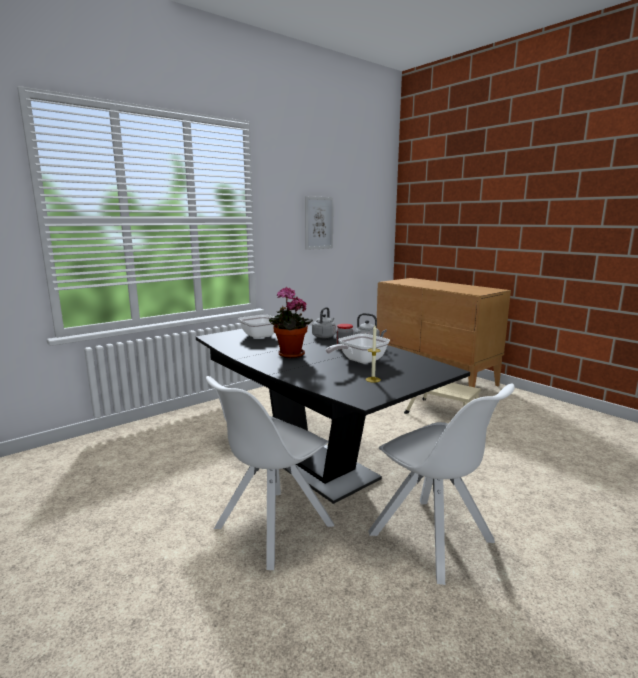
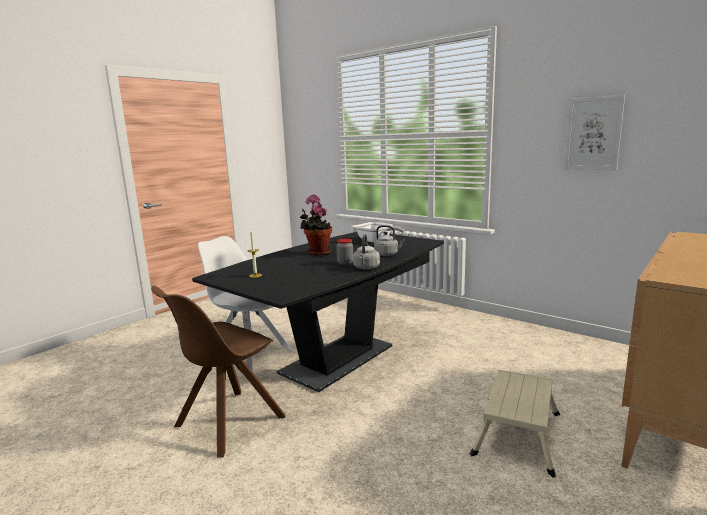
camera: 80 degrees right, 0 degrees up
frying pan [326,333,390,364] -> none
white chair [369,384,515,585] -> brown chair [151,286,286,458]

